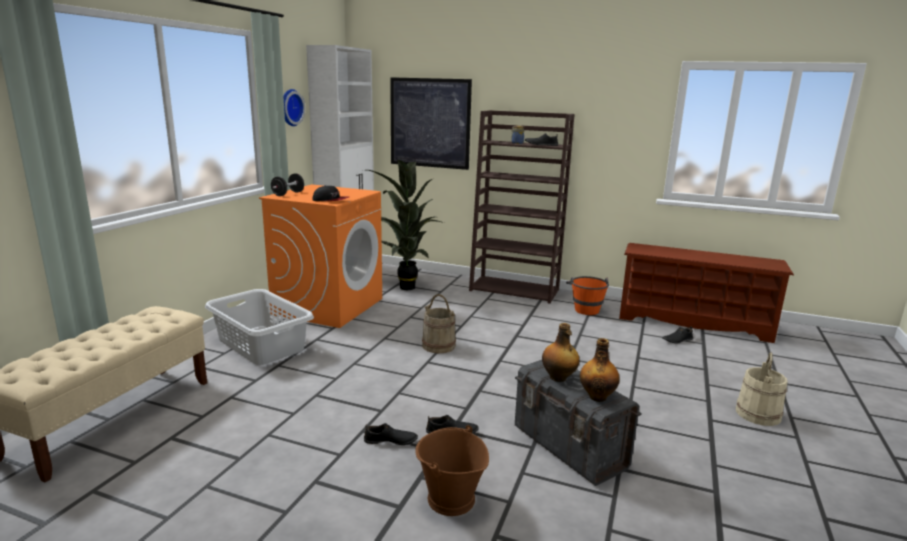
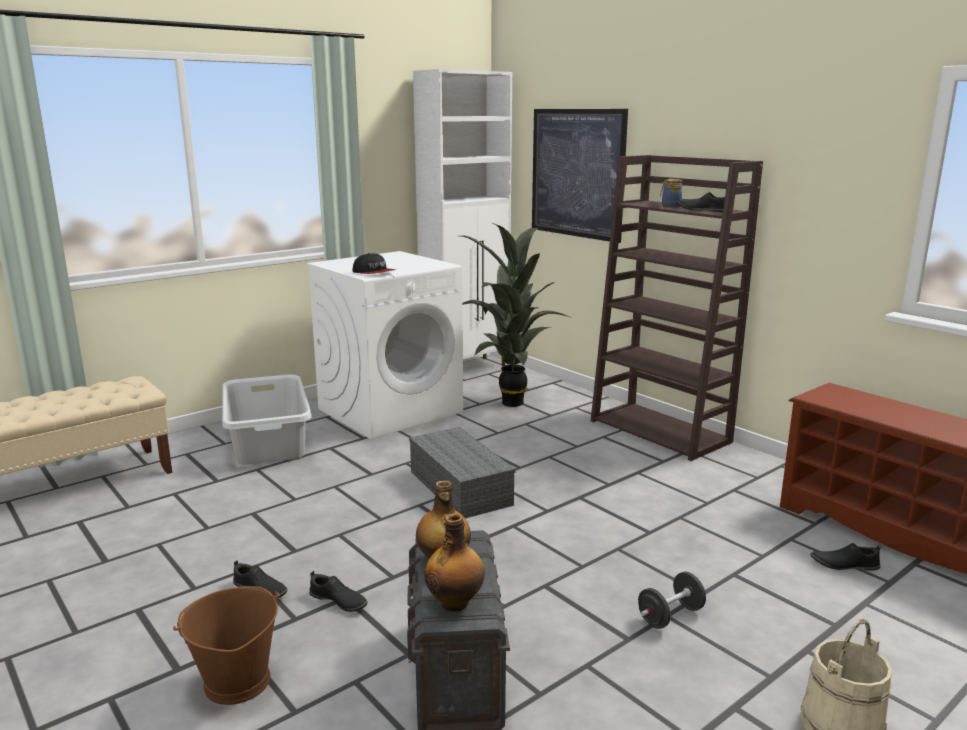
camera: 30 degrees right, 0 degrees up
orange washing machine [259,184,382,328] -> white washing machine [307,251,463,439]
black dumbbell [271,173,304,196] -> black dumbbell moved to [638,572,706,629]
wall clock [283,89,305,126] -> none
beige bucket [422,294,456,353] -> grey storage box [409,427,516,518]
orange bucket [566,276,609,315] -> none

